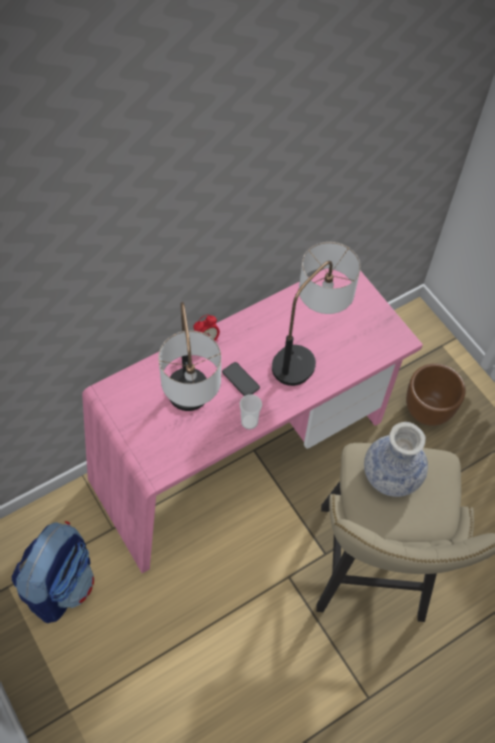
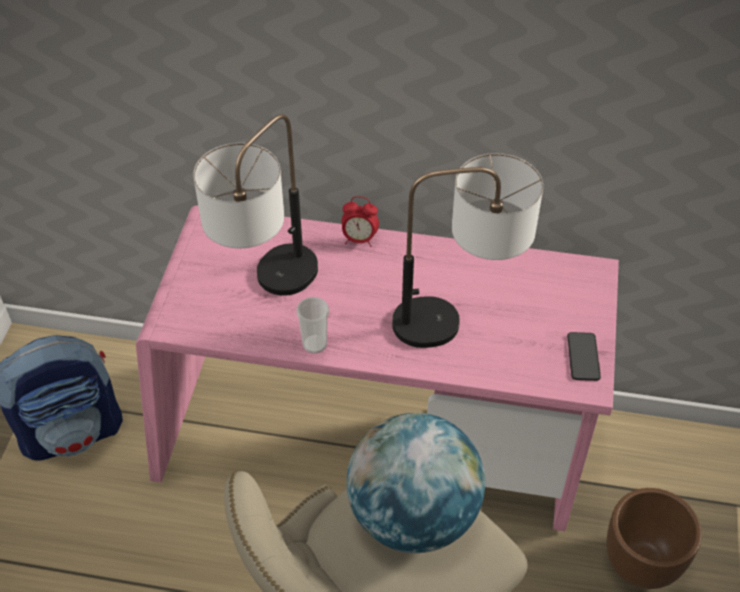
camera: 45 degrees right, 10 degrees down
phone [222,362,260,396] -> phone moved to [567,332,601,381]
vase [364,422,428,497] -> globe [347,413,485,553]

